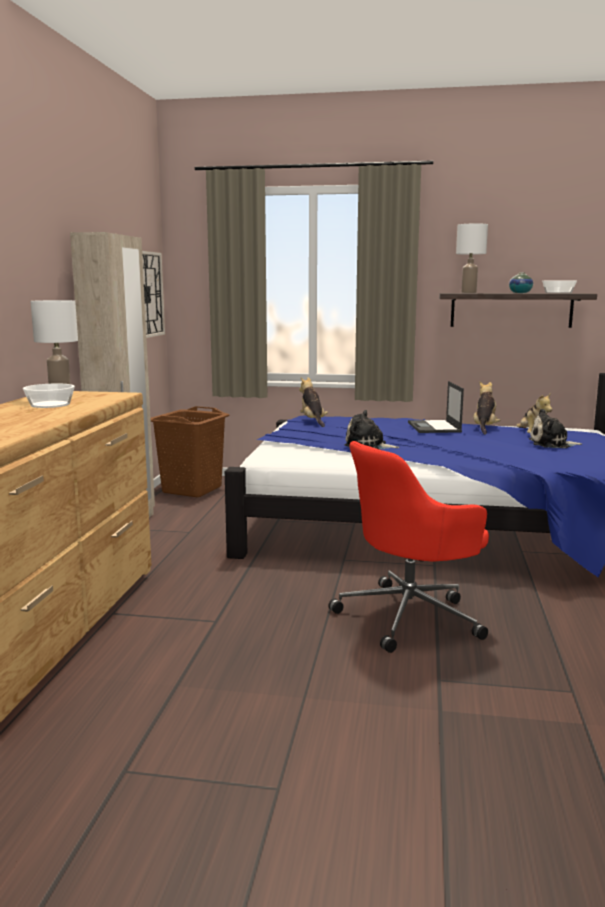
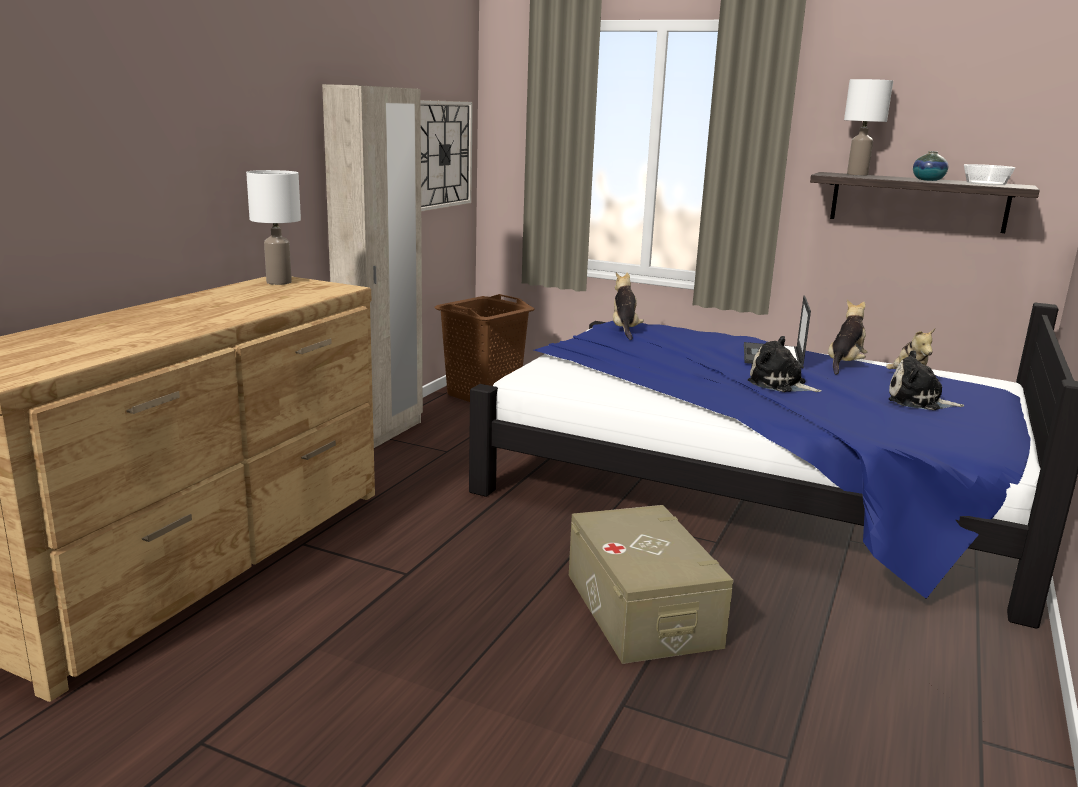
camera: 15 degrees right, 5 degrees up
bowl [23,384,75,408] -> none
red office chair [328,441,489,653] -> beige storage box [569,505,733,664]
plush toy [345,410,399,449] -> plush toy moved to [747,336,822,392]

